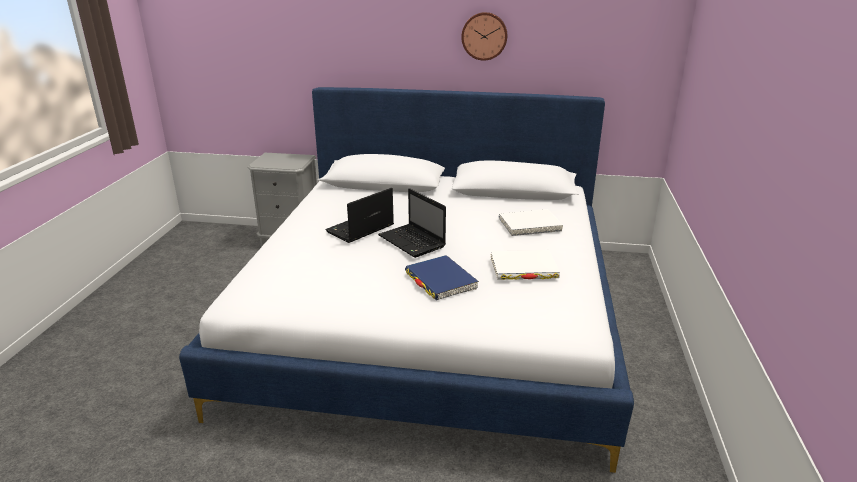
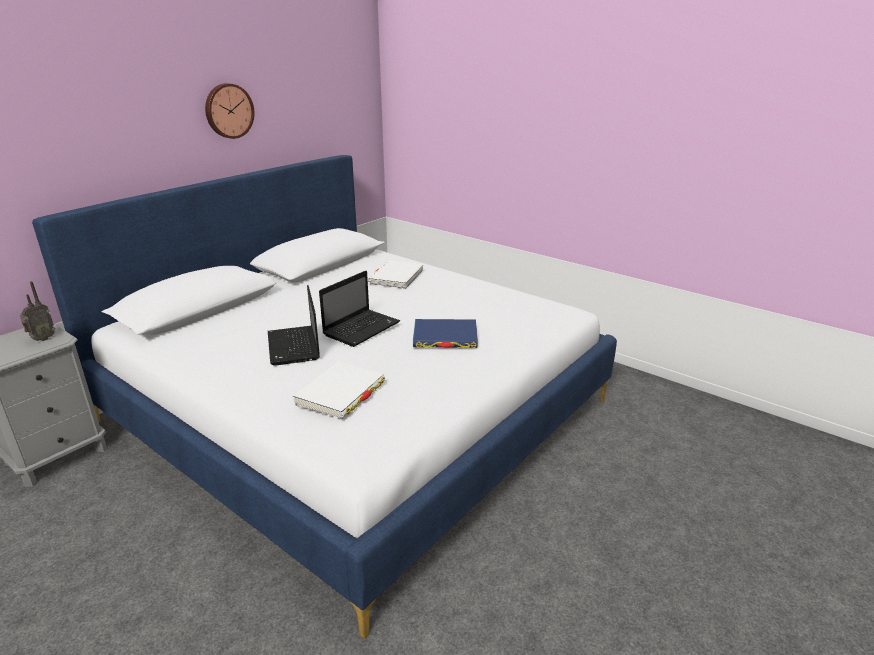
camera: 60 degrees left, 0 degrees up
laptop [378,188,446,258] -> laptop turned 45 degrees counterclockwise [319,271,400,347]
white book [491,250,560,280] -> white book moved to [293,362,385,419]
none -> radio [20,281,55,341]

